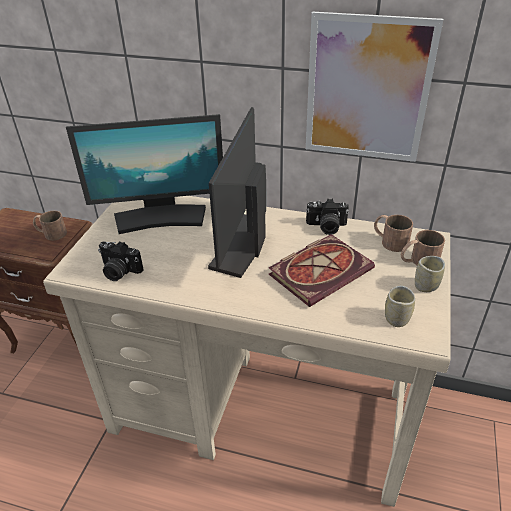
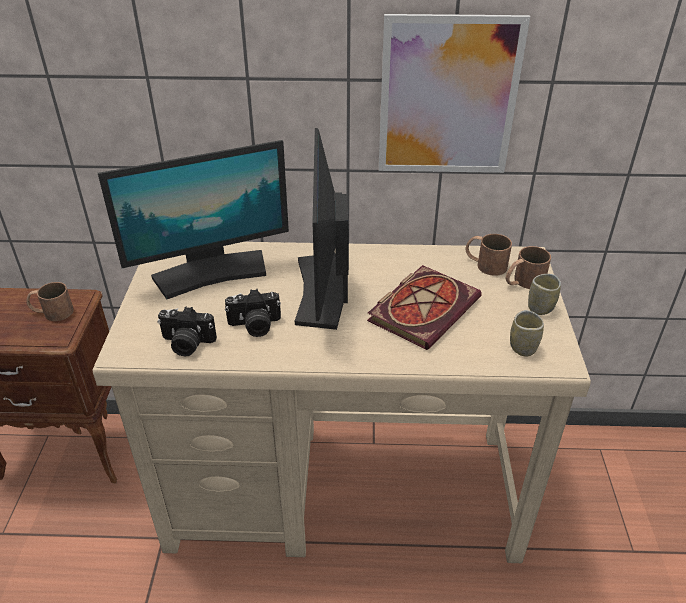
camera: 15 degrees left, 0 degrees up
camera [306,198,349,235] -> camera moved to [225,289,281,337]

